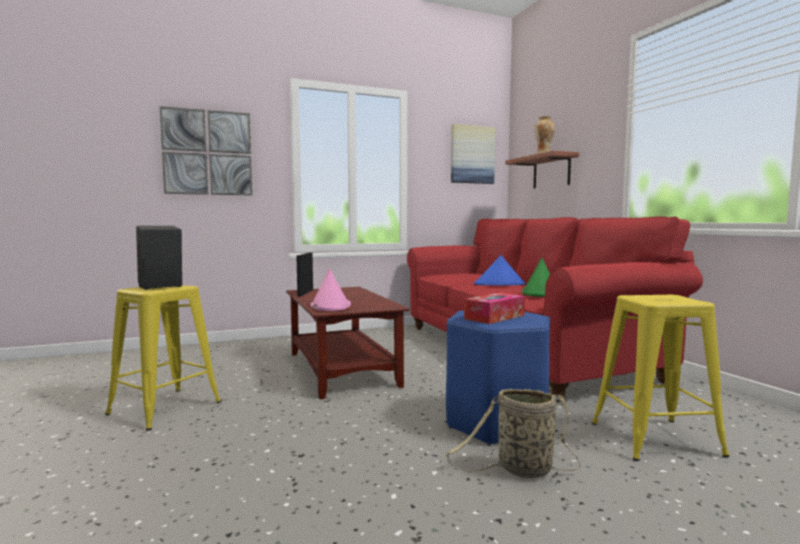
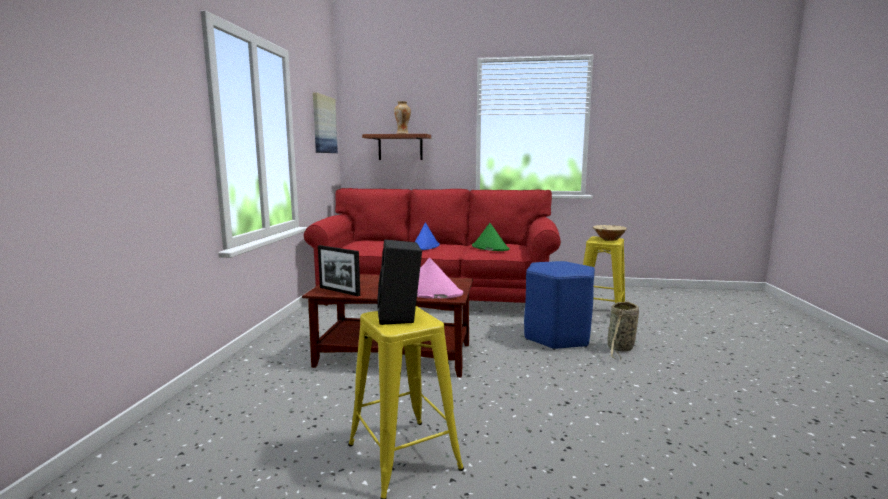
camera: 60 degrees left, 5 degrees up
picture [160,106,253,195] -> none
tissue box [464,293,525,324] -> none
none -> beige bowl [593,225,627,241]

